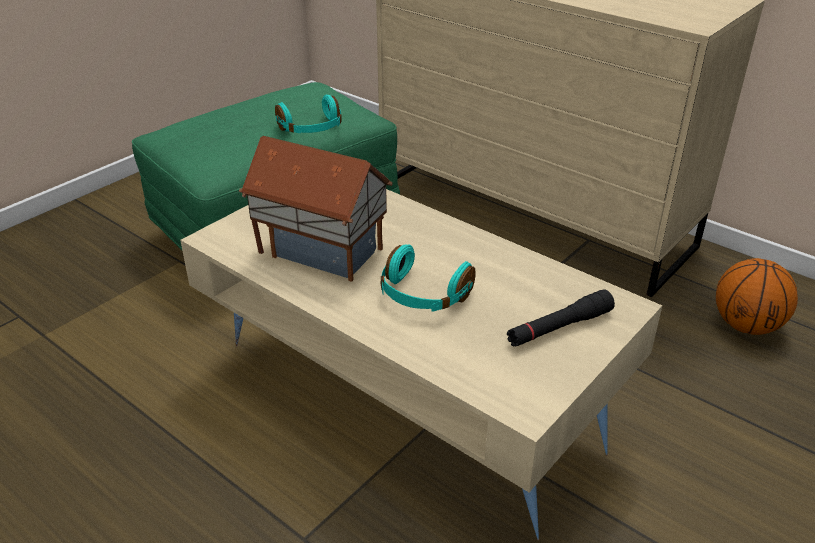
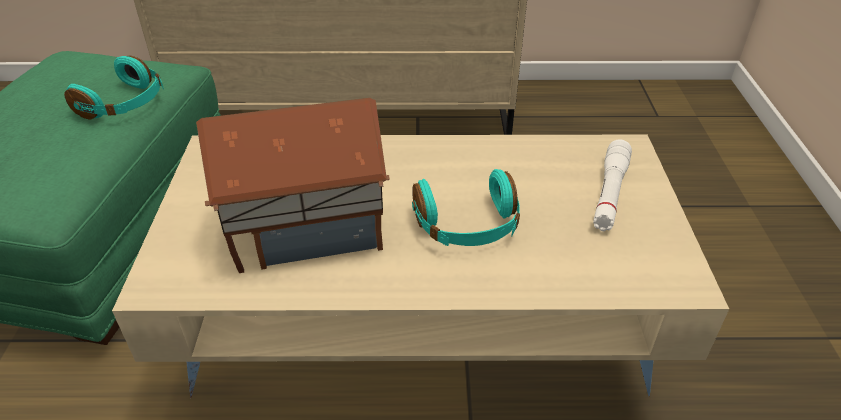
camera: 40 degrees left, 5 degrees up
black flashlight [507,289,615,347] -> white flashlight [593,140,632,231]
basketball [716,258,798,335] -> none

